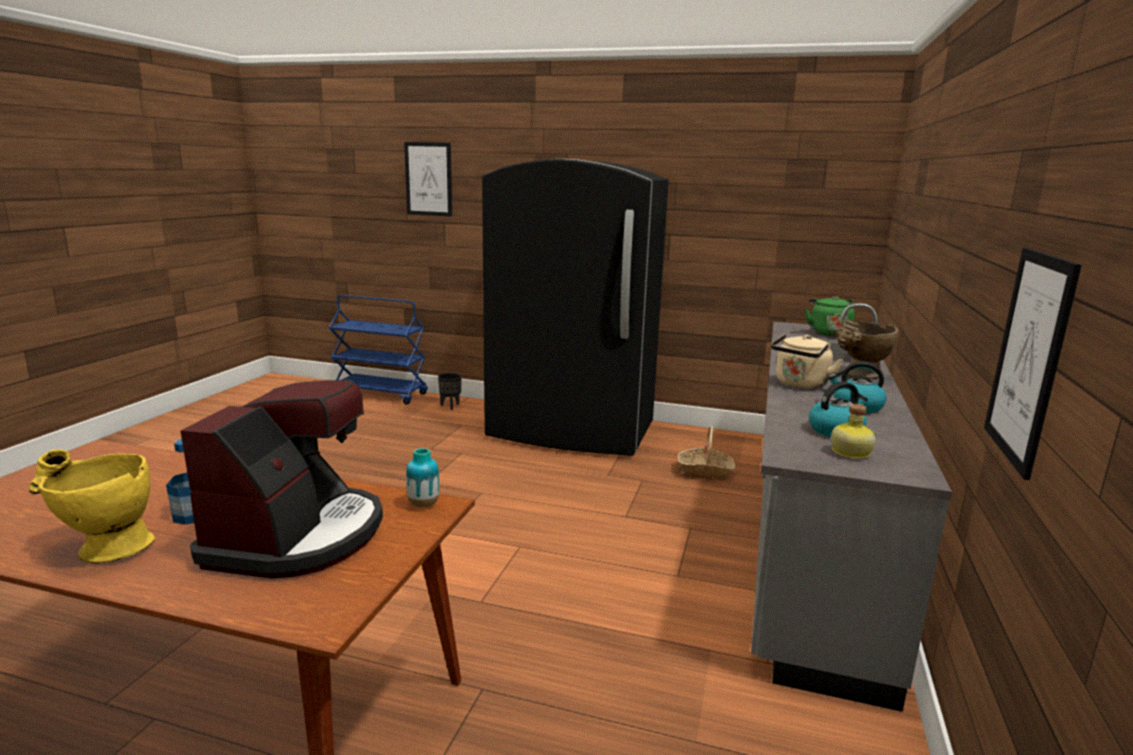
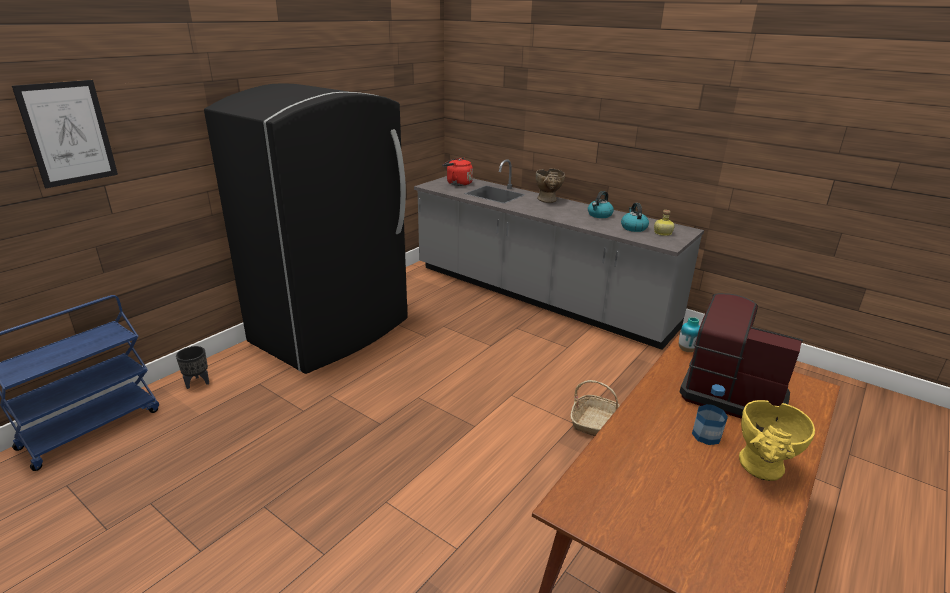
camera: 70 degrees left, 10 degrees up
basket [678,426,735,480] -> basket moved to [570,380,620,436]
beige kettle [771,334,843,389] -> none
green kettle [805,296,855,337] -> red kettle [442,158,473,186]
picture [984,248,1082,480] -> none

